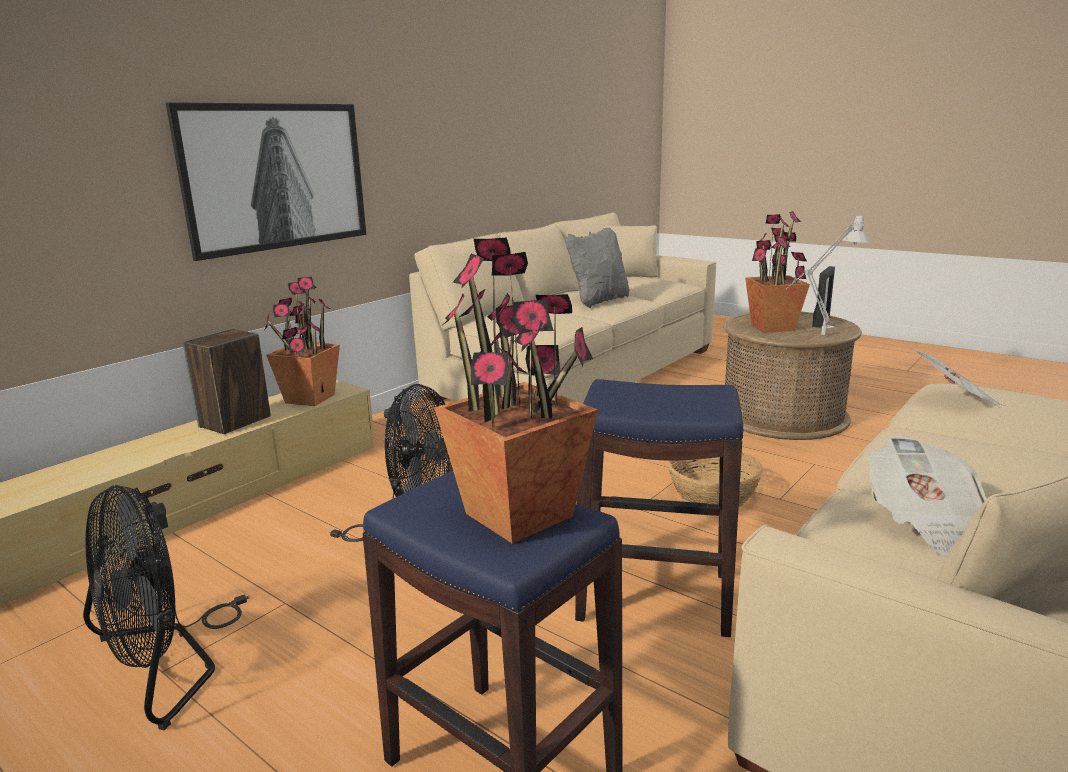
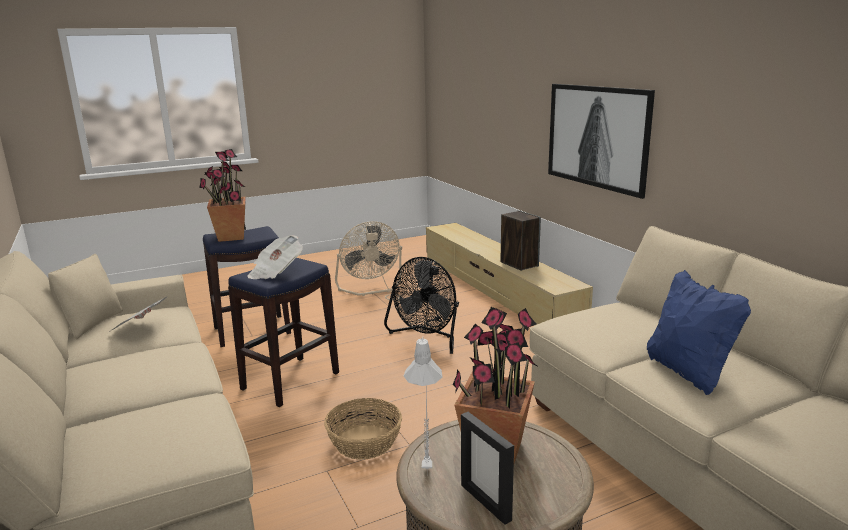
camera: 115 degrees right, 0 degrees up
black fan [83,485,250,731] -> beige fan [335,221,402,301]
potted plant [265,277,340,406] -> none
grey pillow [565,228,629,308] -> blue pillow [647,270,751,395]
newspaper [913,350,1005,406] -> newspaper moved to [247,235,303,279]

